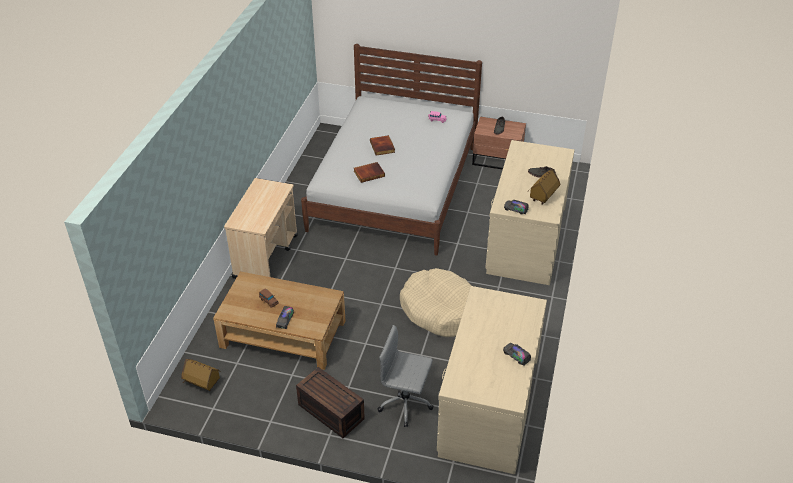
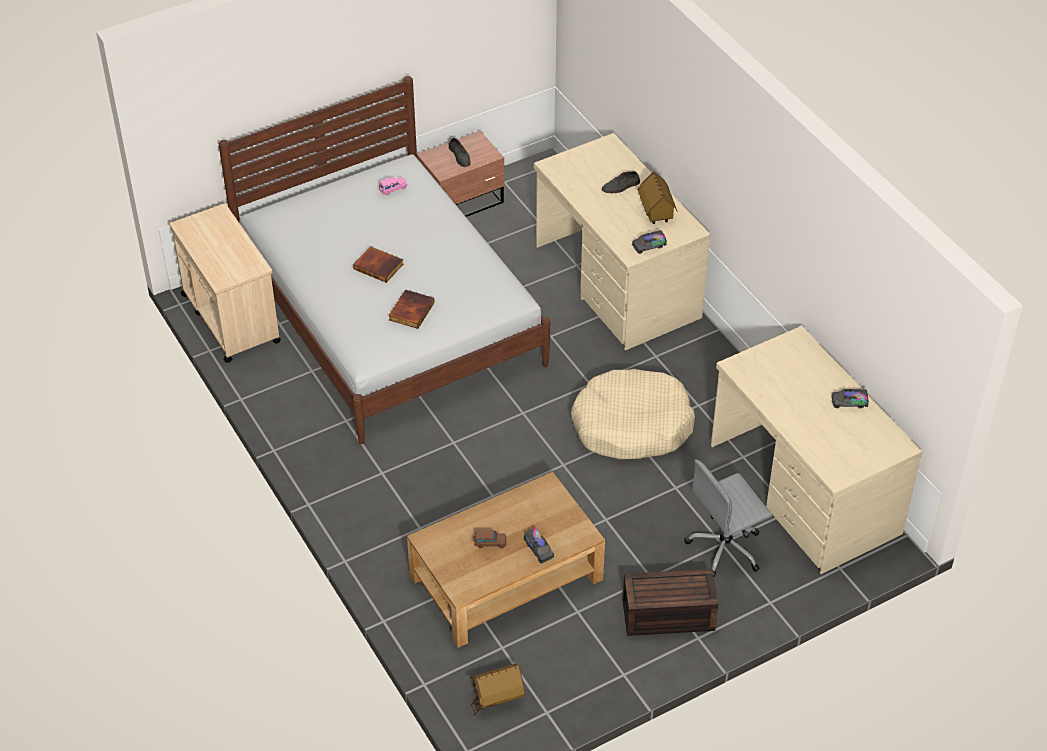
camera: 45 degrees left, 5 degrees up
beige cart [224,178,298,279] -> beige cart moved to [170,203,281,363]

